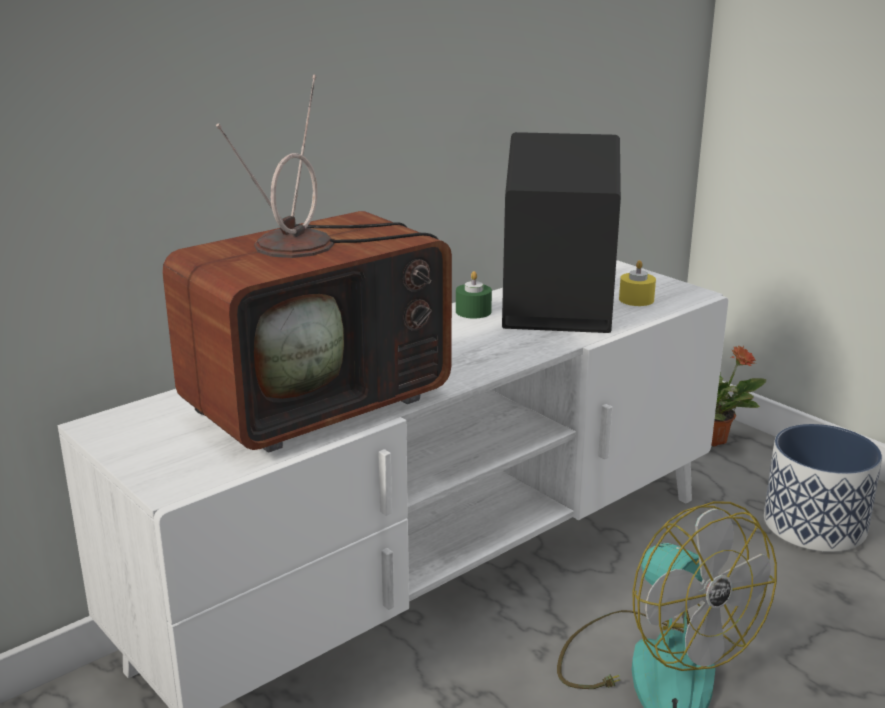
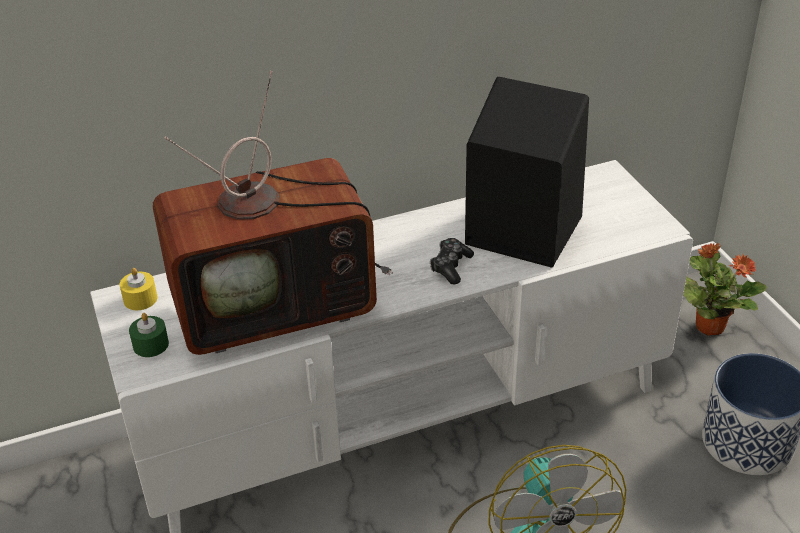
camera: 20 degrees right, 15 degrees up
green candle [456,271,492,318] -> green candle moved to [129,313,169,357]
yellow candle [619,260,656,306] -> yellow candle moved to [119,268,158,310]
none -> game controller [430,238,474,285]

